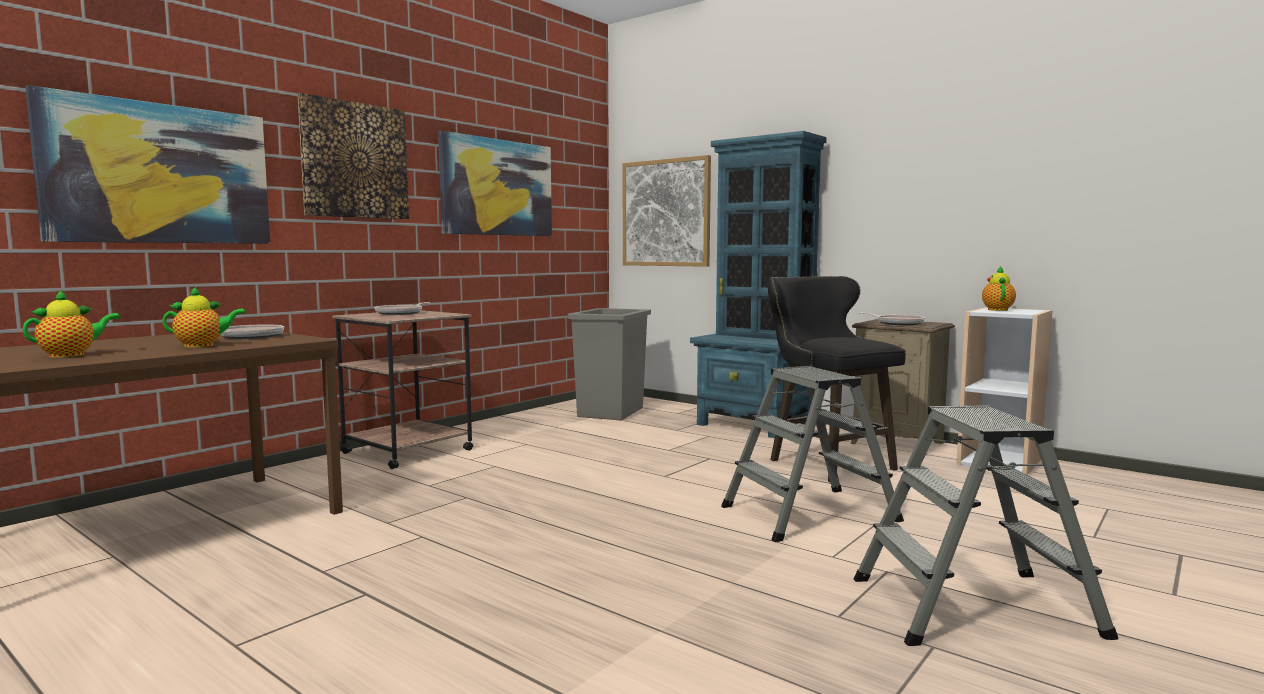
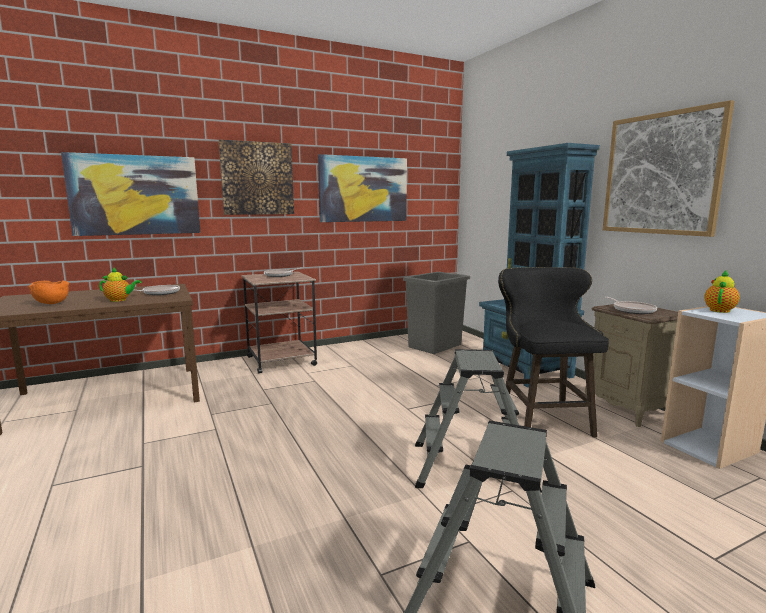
camera: 25 degrees right, 5 degrees up
teapot [23,290,121,358] -> orange bowl [28,280,69,304]
picture [623,155,711,267] -> picture moved to [603,100,735,237]

